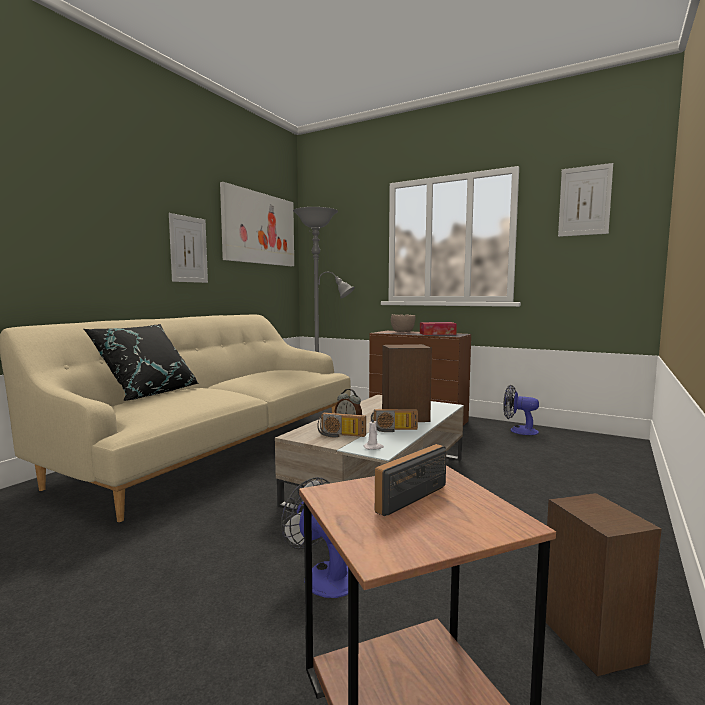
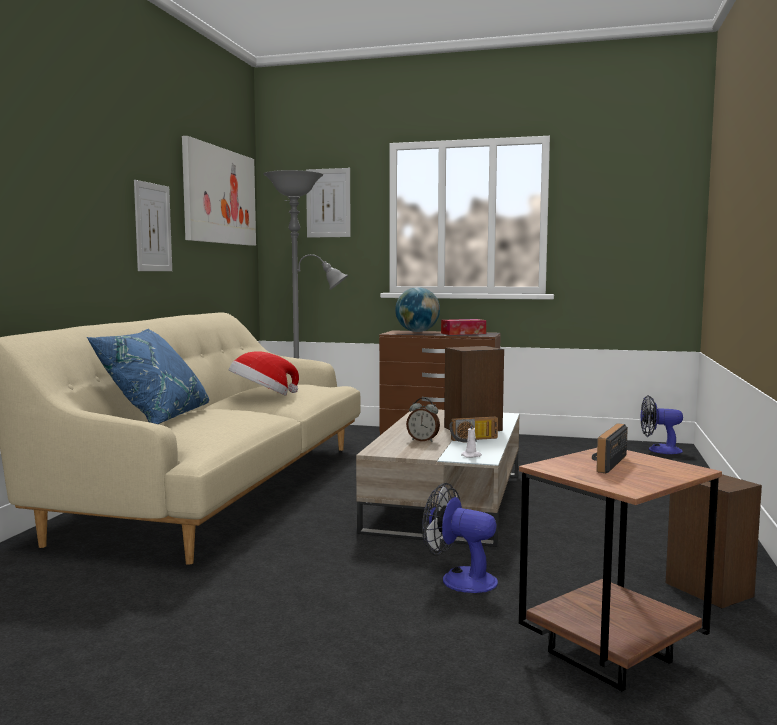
camera: 15 degrees left, 0 degrees up
black pillow [84,324,198,401] -> blue pillow [86,329,209,424]
radio [317,412,366,437] -> none
brown bowl [391,314,415,332] -> globe [395,287,440,332]
fan [503,385,539,435] -> fan moved to [640,395,683,454]
picture [558,163,613,237] -> picture moved to [306,168,351,238]
none -> hat [229,351,299,396]

